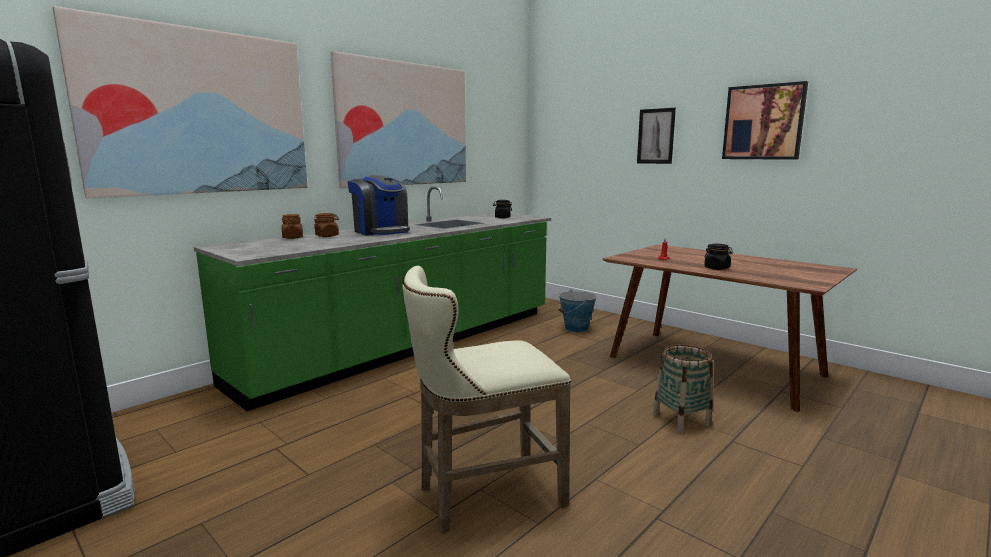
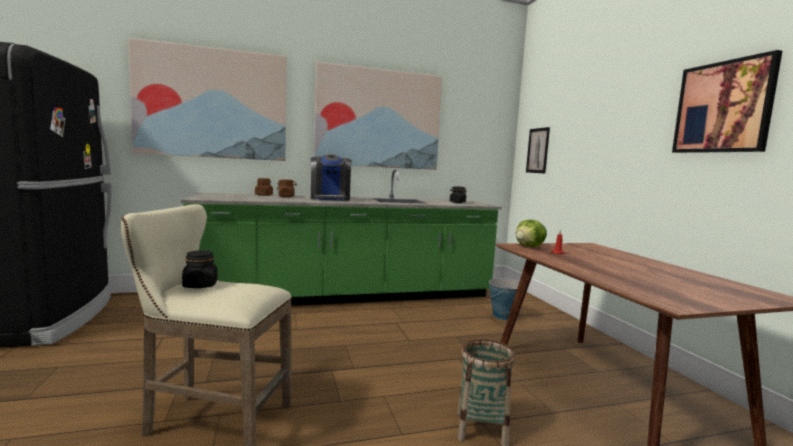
camera: 30 degrees right, 5 degrees down
picture [637,108,676,164] -> picture moved to [526,127,550,173]
black jar [704,244,733,270] -> black jar moved to [182,250,217,288]
none -> lettuce [516,220,547,247]

